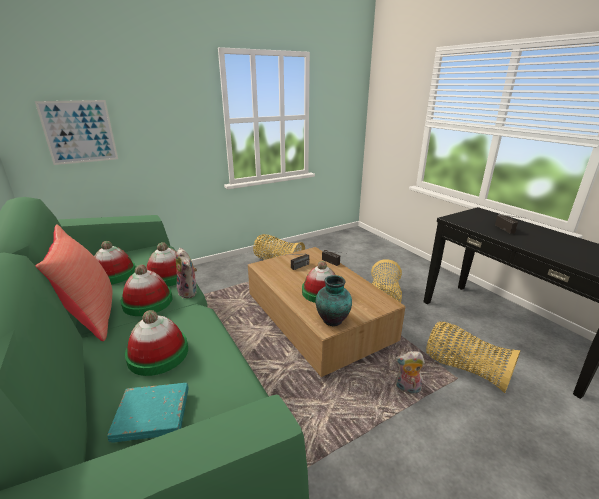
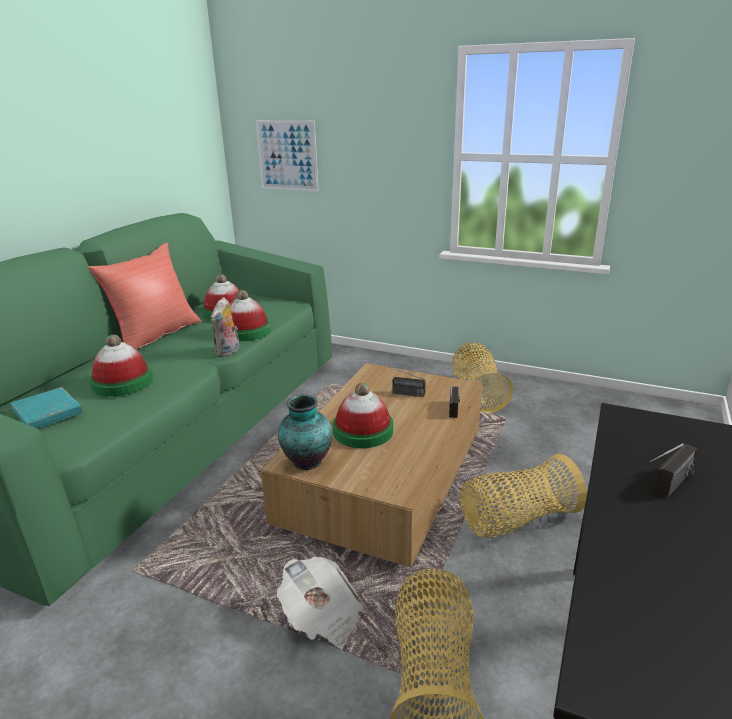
camera: 55 degrees right, 0 degrees up
hat [121,265,173,316] -> none
plush toy [395,351,425,394] -> newspaper [277,557,364,649]

